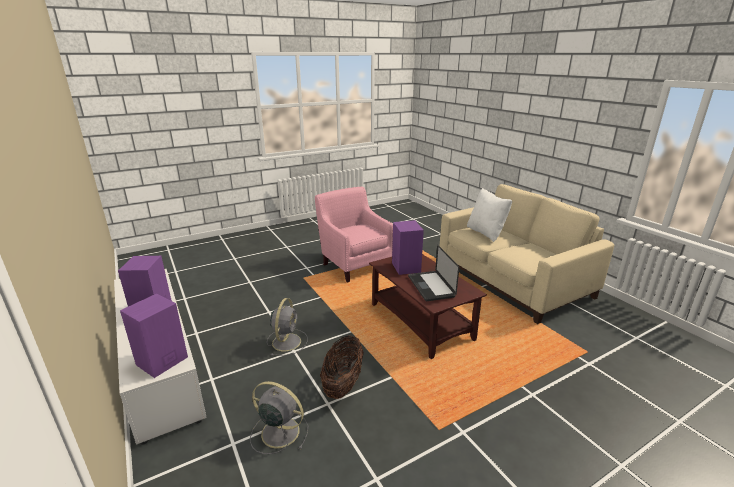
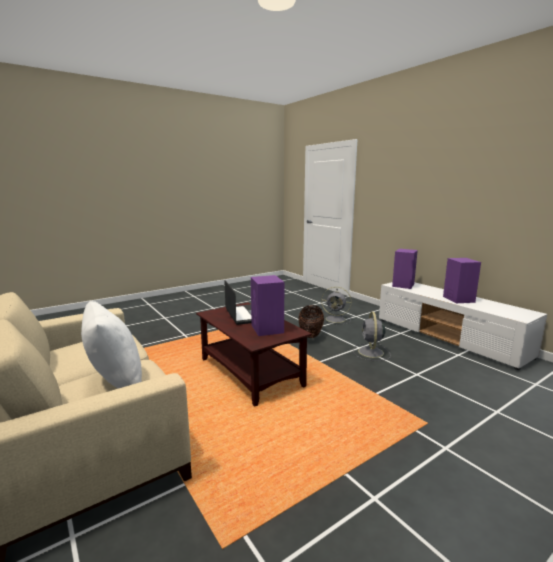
camera: 175 degrees right, 10 degrees down
pink armchair [315,187,393,283] -> none

